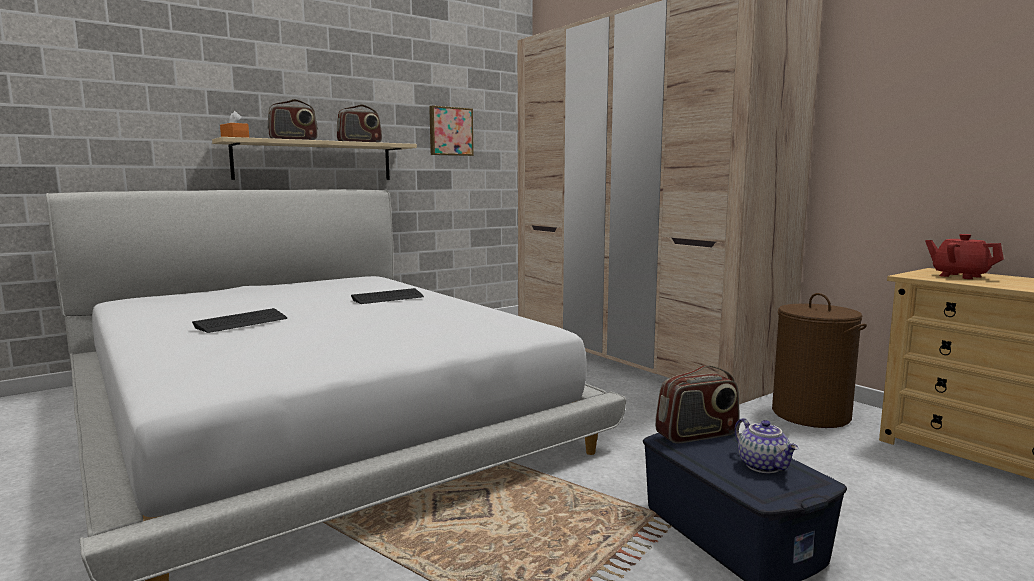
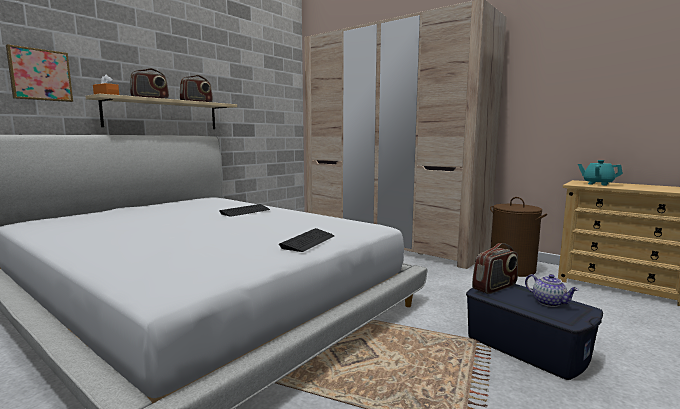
camera: 15 degrees left, 0 degrees up
keyboard [192,308,287,333] -> keyboard moved to [279,228,334,252]
picture [429,106,474,156] -> picture moved to [6,44,73,102]
red teapot [925,234,1004,279] -> turquoise teapot [578,160,623,185]

